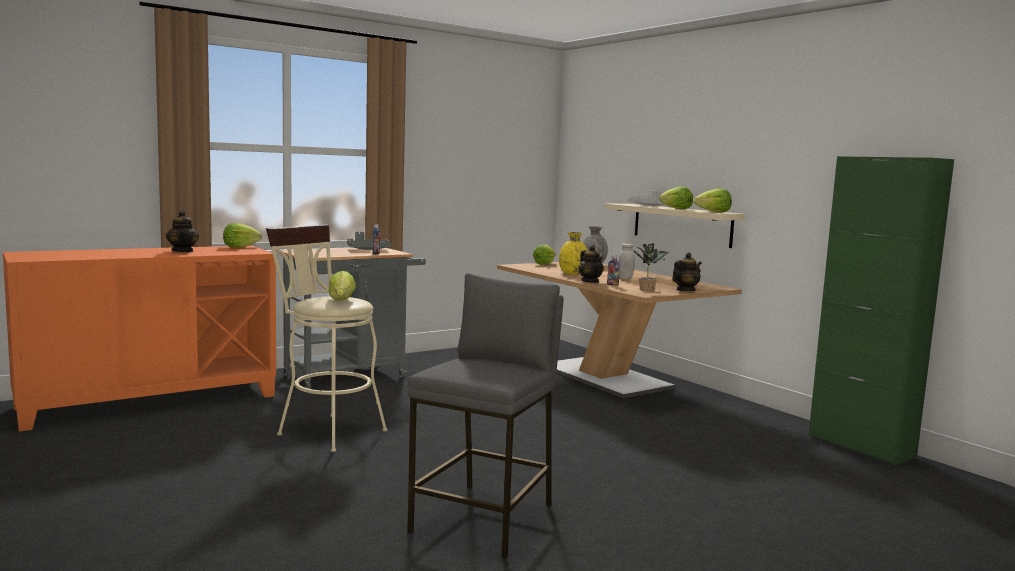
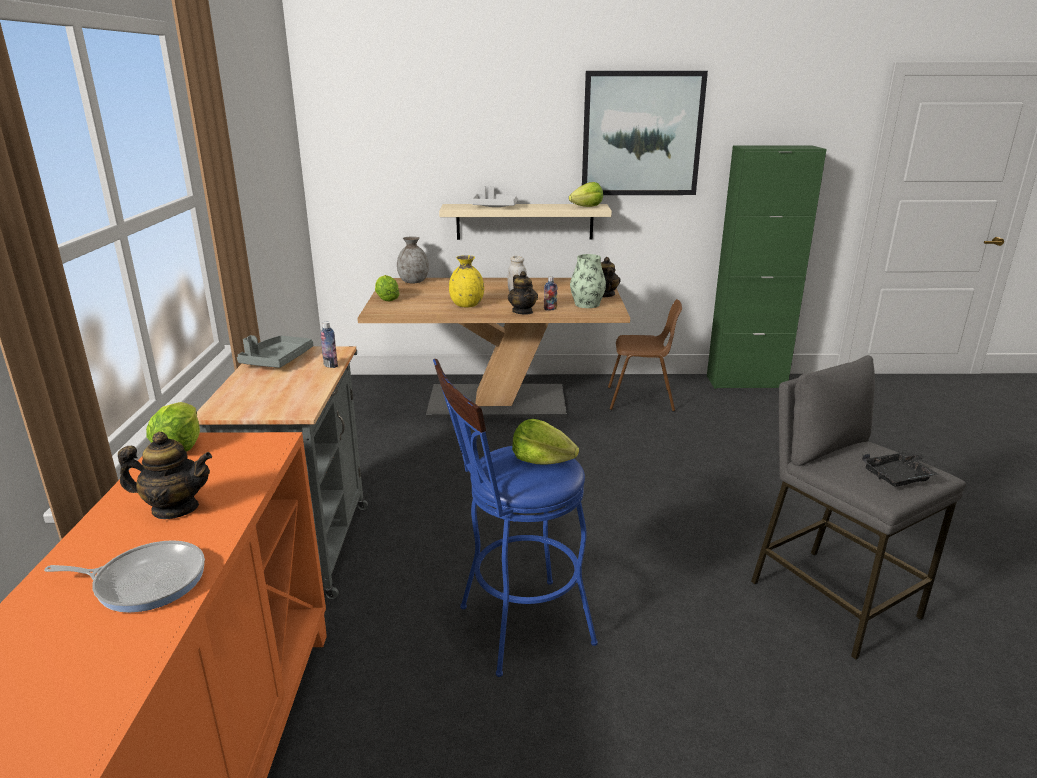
camera: 55 degrees left, 15 degrees up
beige stool [266,225,387,452] -> blue stool [433,359,598,677]
teapot [578,245,604,283] -> teapot turned 60 degrees clockwise [508,271,538,315]
potted plant [633,243,670,291] -> vase [570,254,606,308]
lettuce [659,187,693,210] -> none
none -> frying pan [44,540,205,613]
none -> picture [582,71,708,195]
none -> brown chair [608,299,682,411]
none -> black tray [862,452,939,487]

